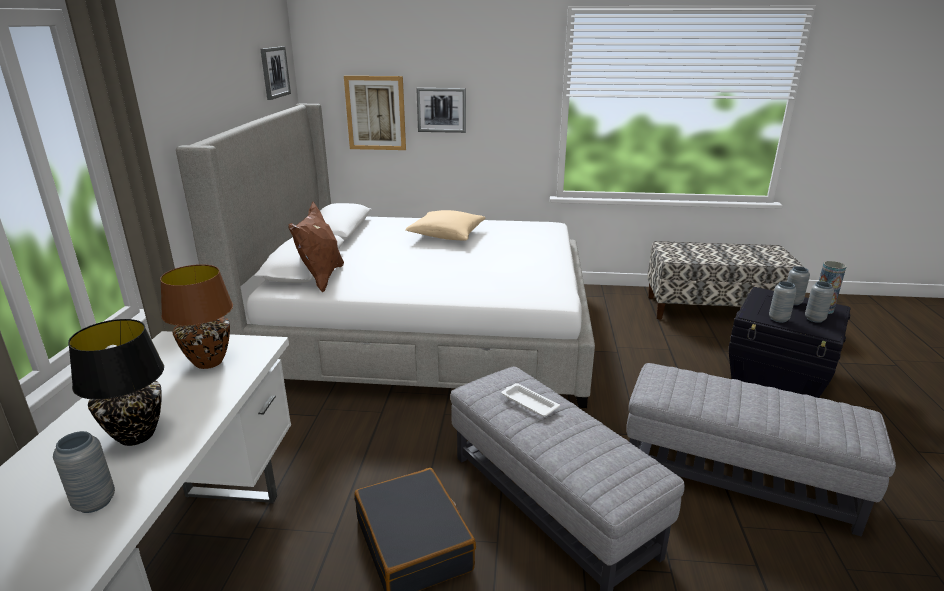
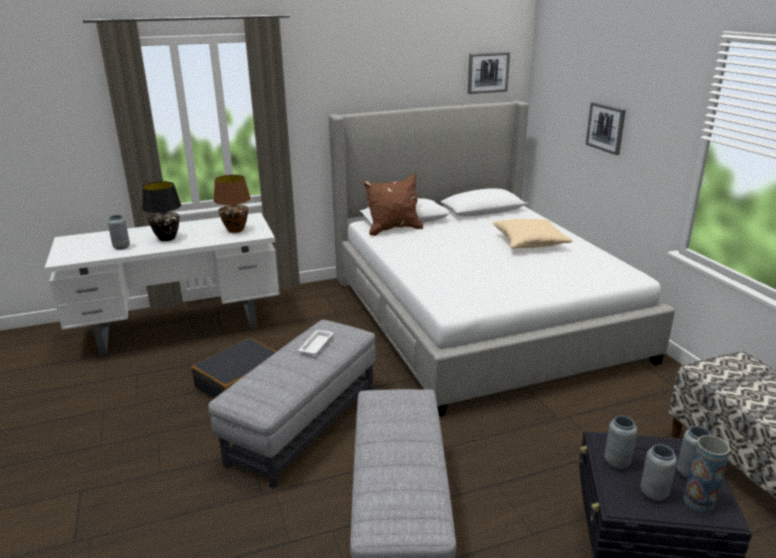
camera: 65 degrees right, 0 degrees up
picture [344,76,406,150] -> none

